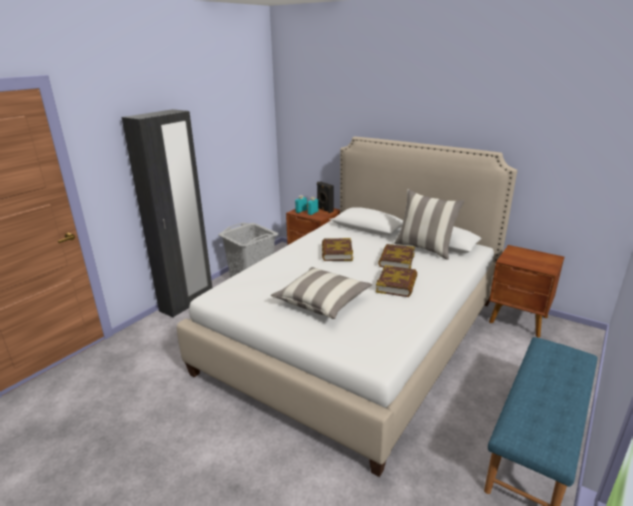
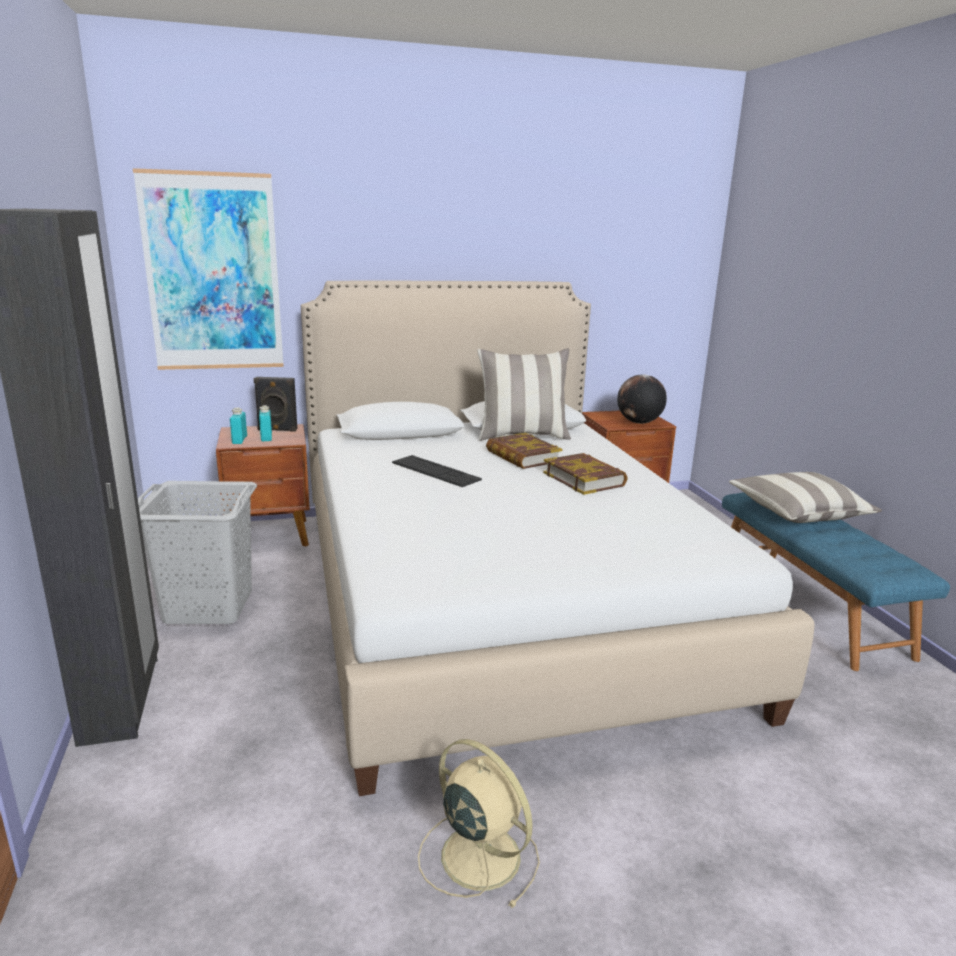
camera: 50 degrees left, 5 degrees down
pillow [270,267,372,319] -> pillow moved to [729,472,882,523]
book [322,238,353,261] -> keyboard [392,455,482,487]
none -> picture [133,168,284,370]
none -> beige fan [418,739,540,908]
none -> globe [617,374,667,424]

